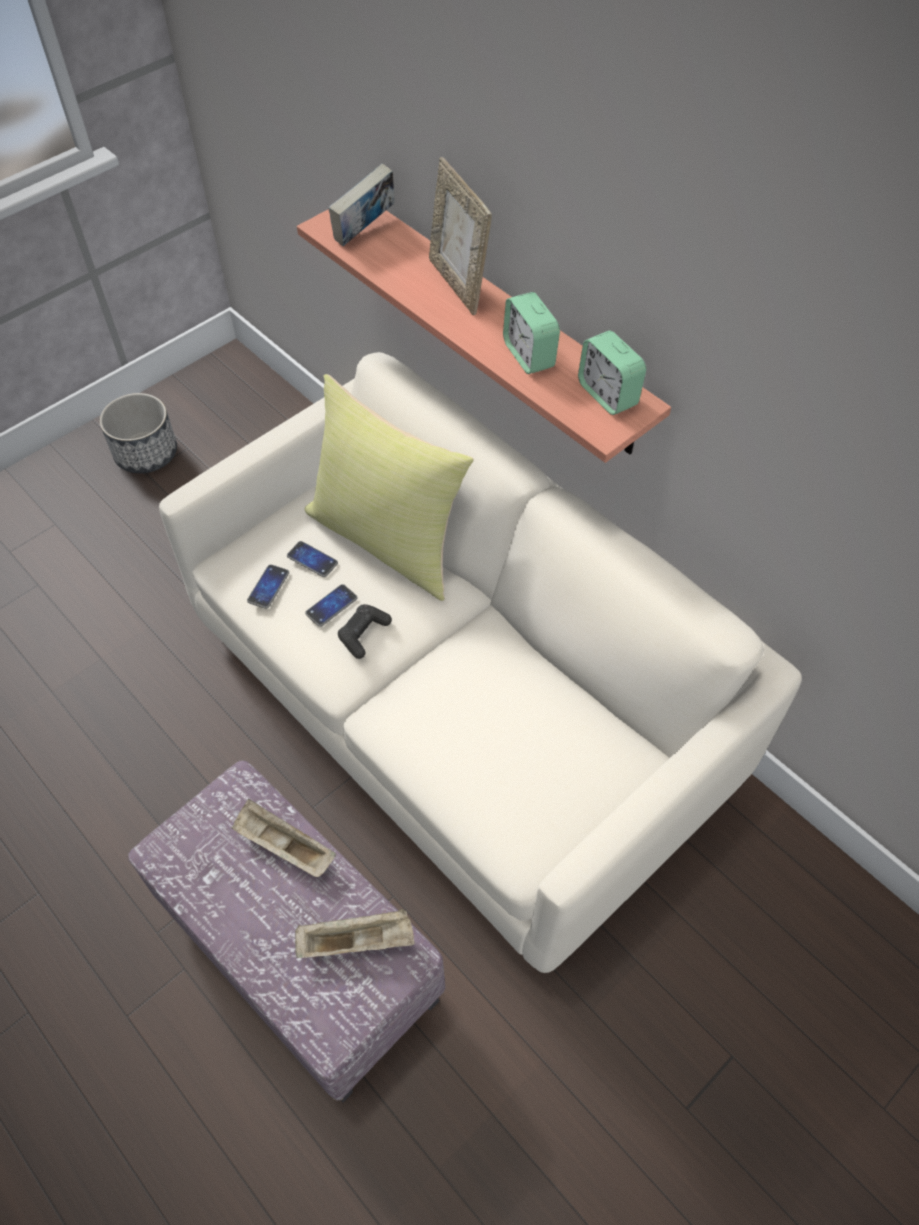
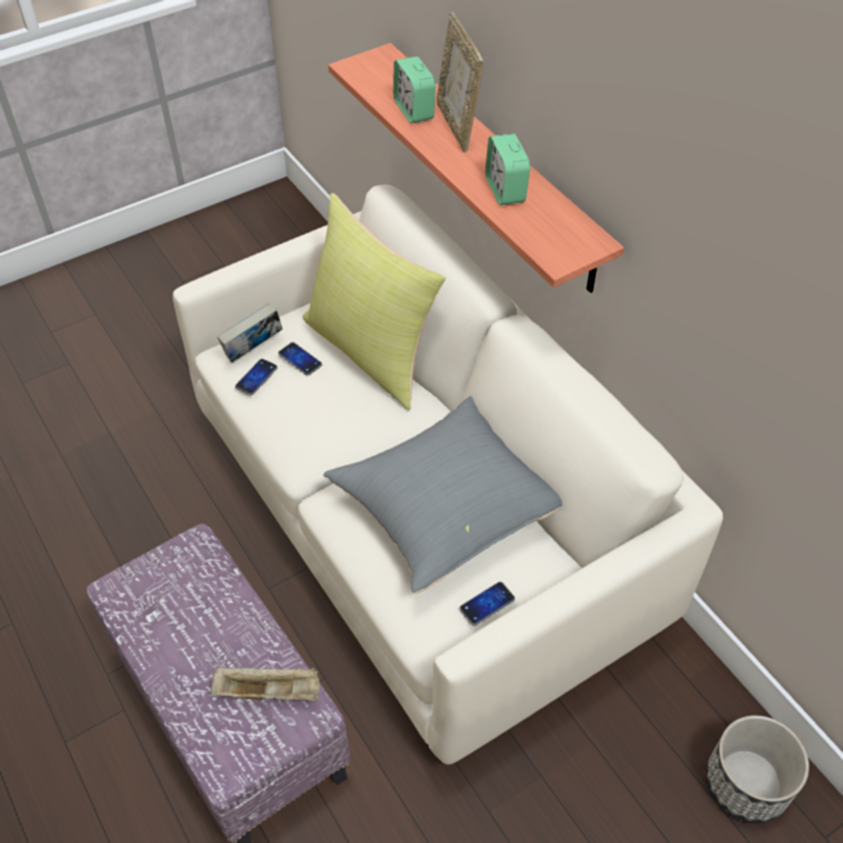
camera: 10 degrees right, 5 degrees down
planter [100,393,177,474] -> planter moved to [706,715,809,823]
beige tray [232,799,336,877] -> none
phone [305,584,358,627] -> phone moved to [459,582,515,626]
book [328,163,395,246] -> book moved to [217,302,282,363]
black game controller [338,604,392,659] -> none
alarm clock [578,331,646,415] -> alarm clock moved to [393,56,436,123]
none -> grey pillow [323,396,562,594]

